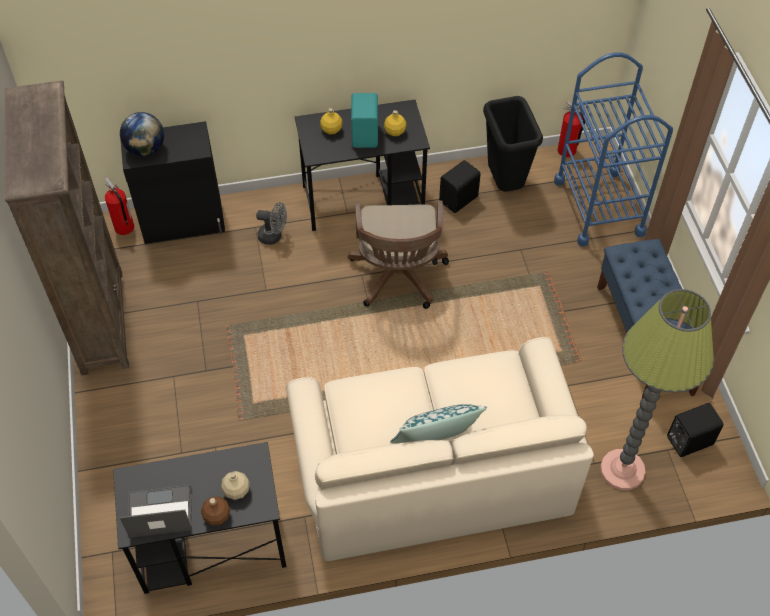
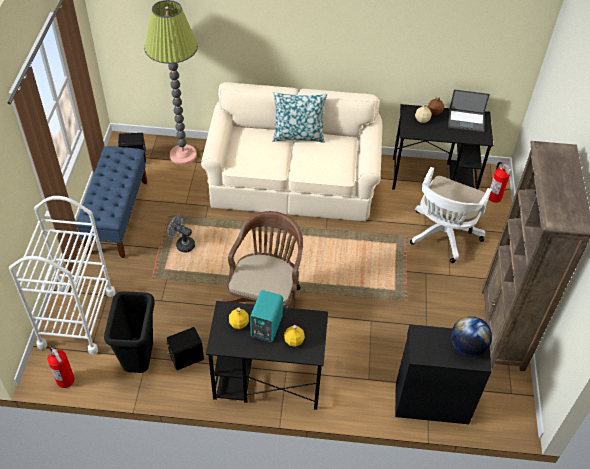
camera: 165 degrees left, 5 degrees down
fire extinguisher [104,177,134,235] -> fire extinguisher moved to [489,162,510,203]
grey fan [256,202,287,245] -> grey fan moved to [168,215,195,253]
blue cart [554,52,673,247] -> white cart [9,196,116,355]
none -> white office chair [410,167,492,263]

